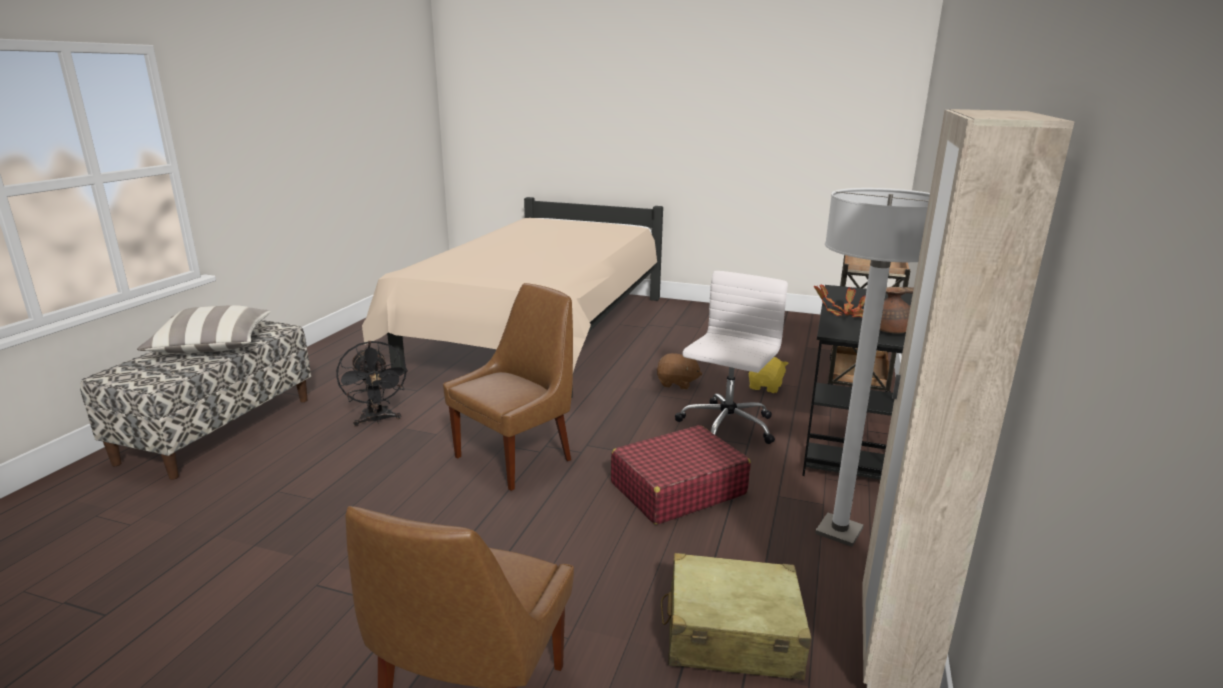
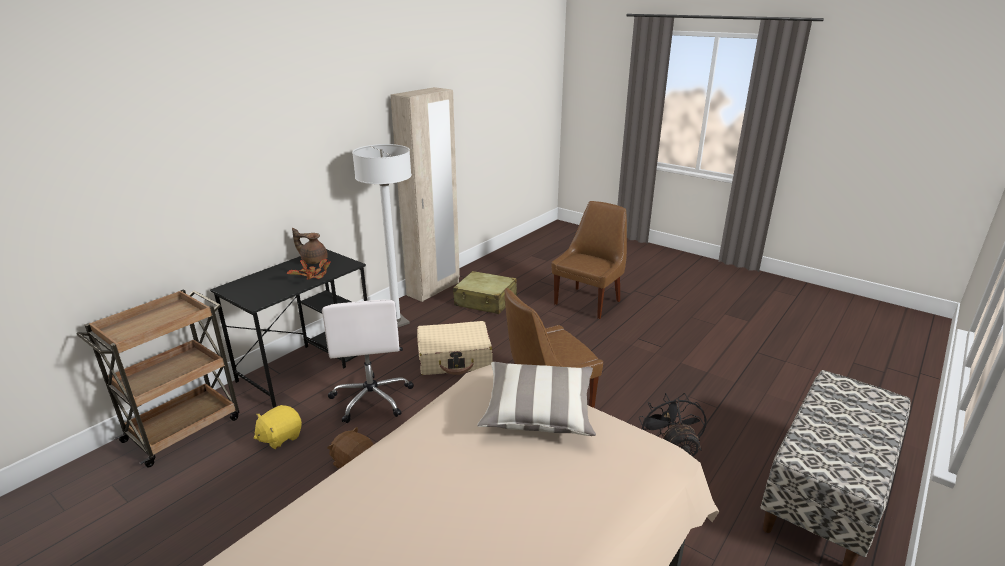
camera: 160 degrees left, 5 degrees up
pillow [137,305,271,354] -> pillow moved to [477,362,596,436]
red suitcase [611,425,751,525] -> beige suitcase [417,321,493,375]
white office chair [675,271,788,444] -> white office chair turned 60 degrees counterclockwise [322,299,414,423]

